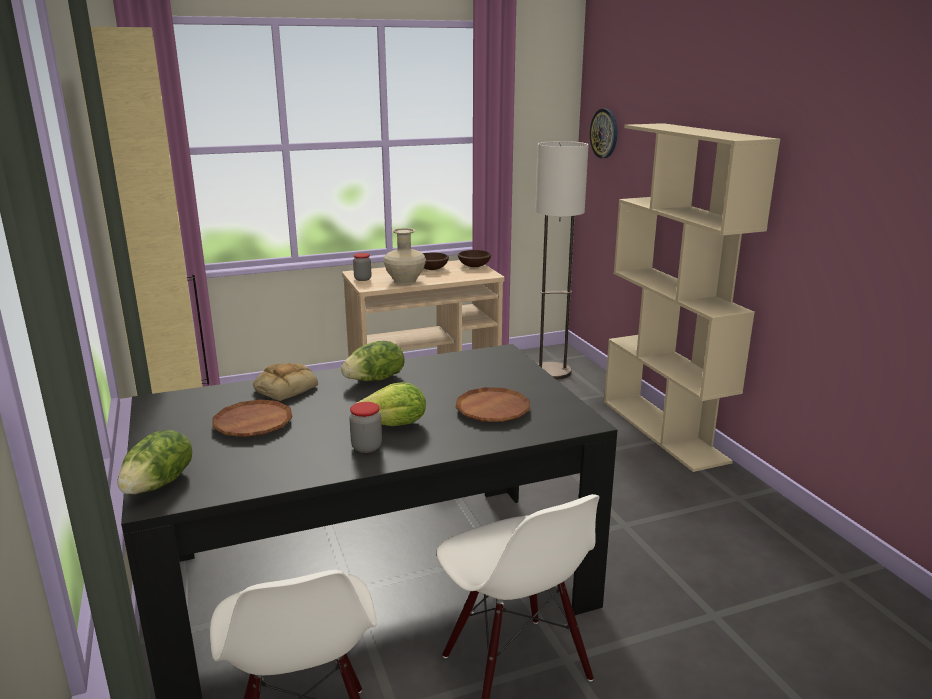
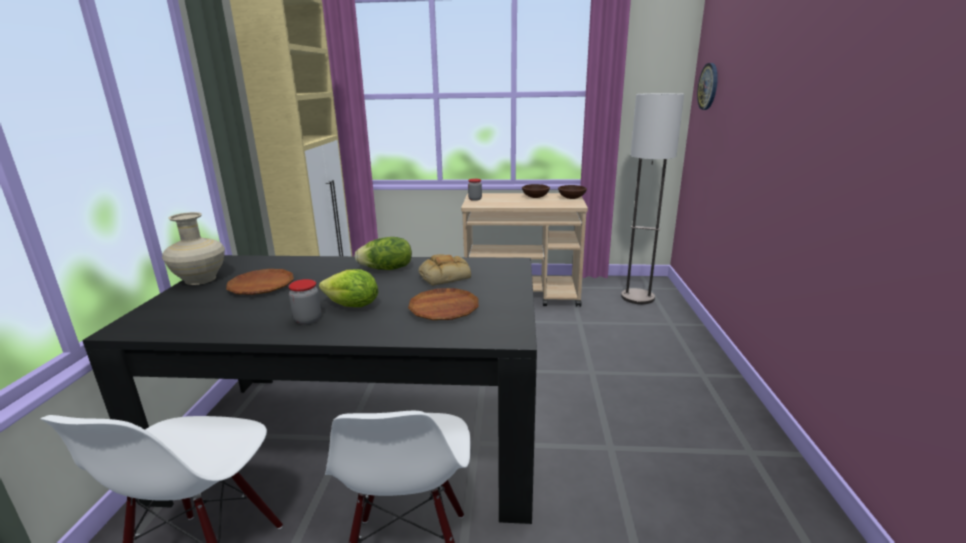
camera: 25 degrees right, 0 degrees up
lettuce [117,430,192,495] -> none
bread [253,363,318,401] -> bread moved to [418,254,471,285]
beige vase [383,228,426,285] -> beige vase moved to [162,212,225,285]
beige bookcase [604,123,780,472] -> none

